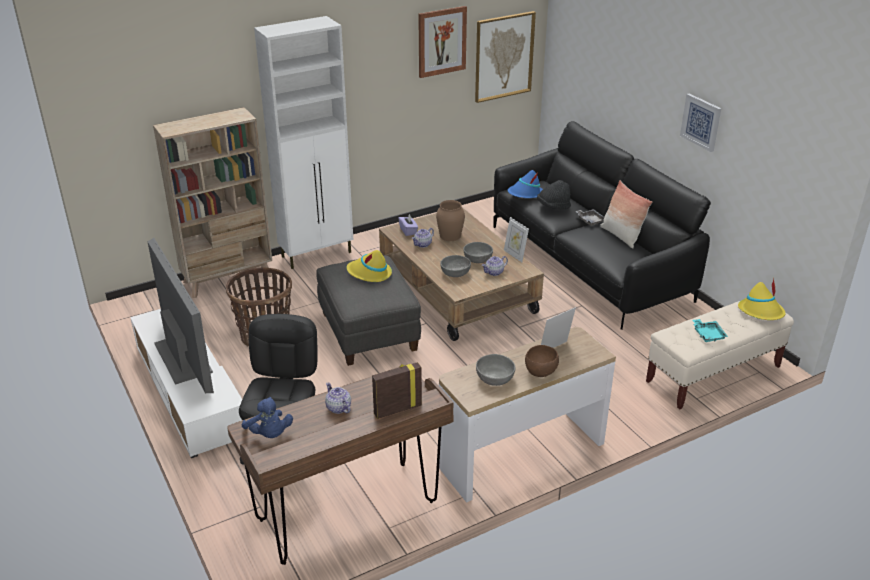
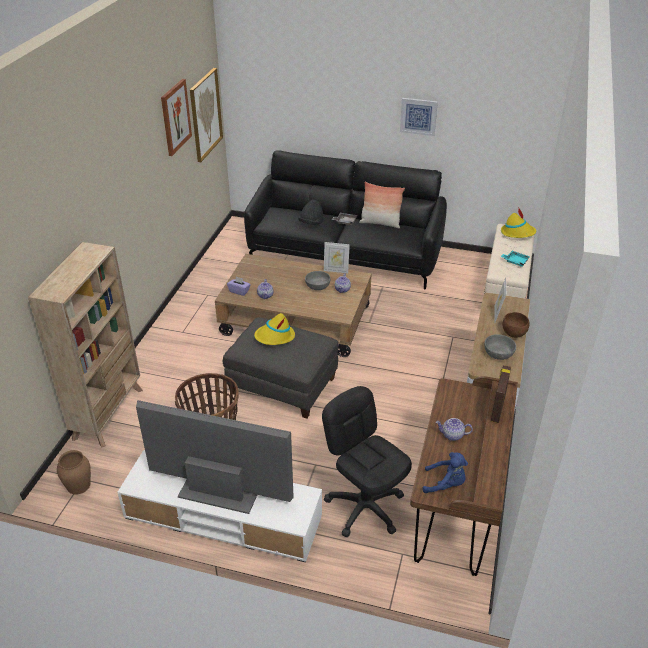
camera: 45 degrees left, 5 degrees up
white cabinet [254,16,353,269] -> none
brown vase [436,200,465,241] -> brown vase moved to [57,450,91,495]
grey bowl [440,255,471,277] -> none
blue hat [508,170,543,198] -> none

